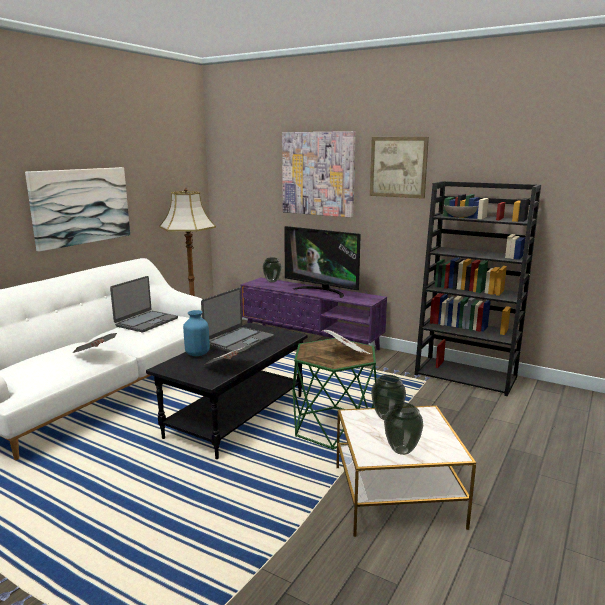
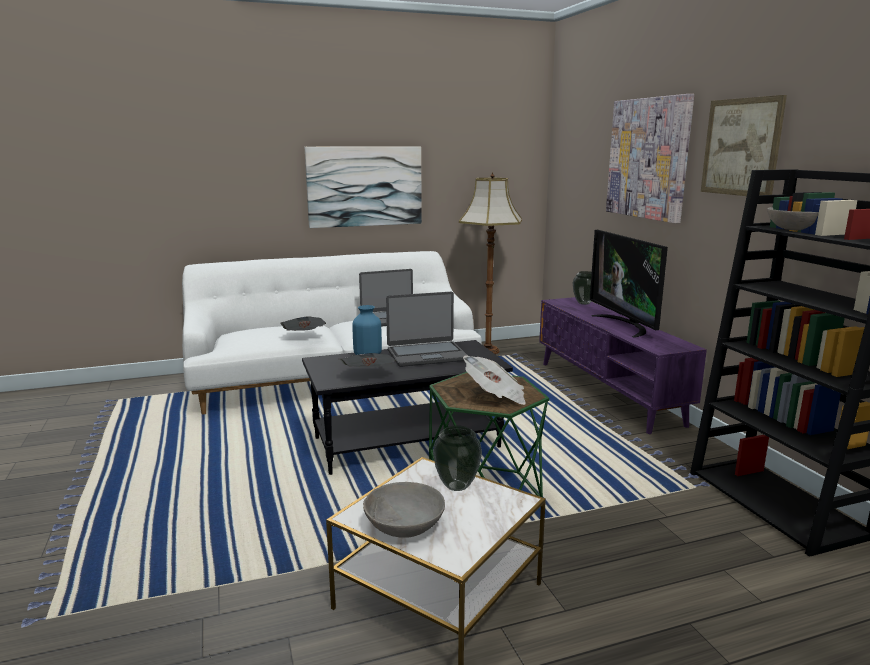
camera: 40 degrees right, 0 degrees up
vase [384,403,423,455] -> grey bowl [363,482,445,538]

